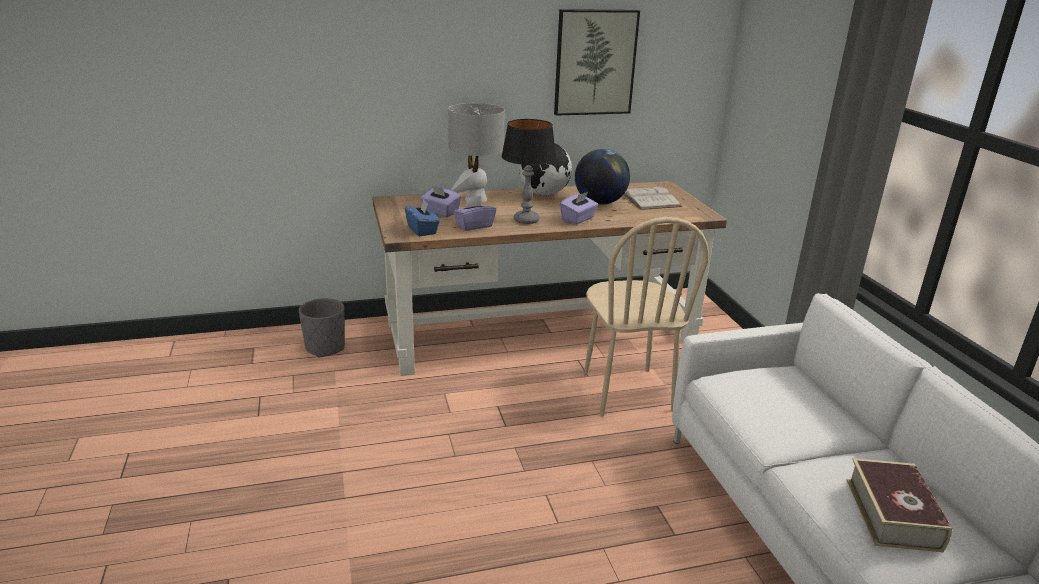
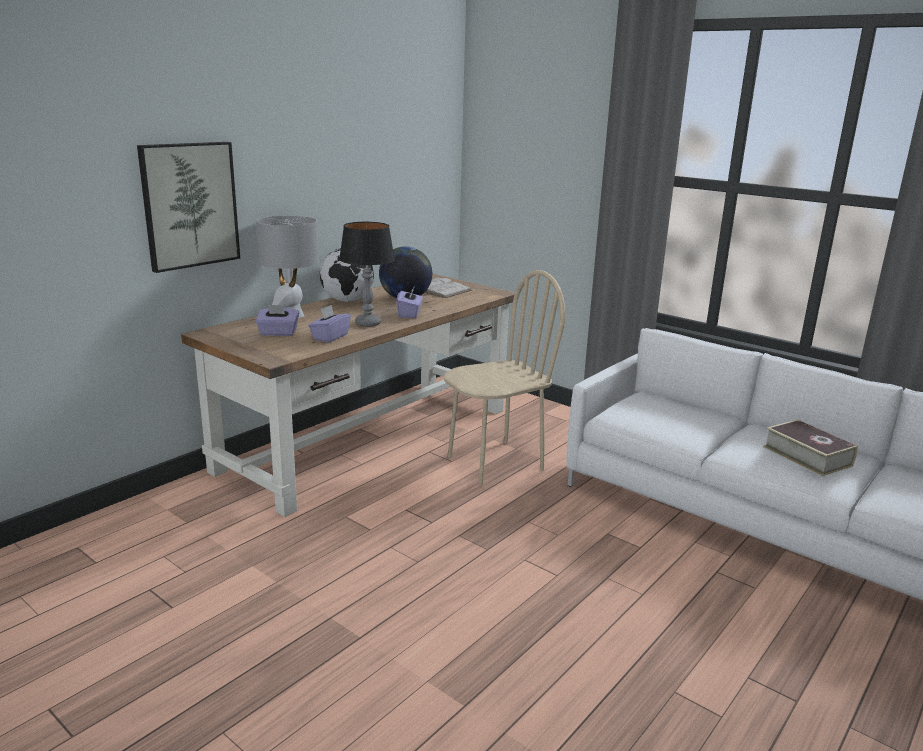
camera: 35 degrees left, 5 degrees down
grey planter [299,298,345,358] -> none
blue tissue box [405,199,440,236] -> none
picture [554,9,640,116] -> picture moved to [137,142,240,273]
beige chair [584,217,709,417] -> beige chair turned 75 degrees counterclockwise [444,270,565,485]

